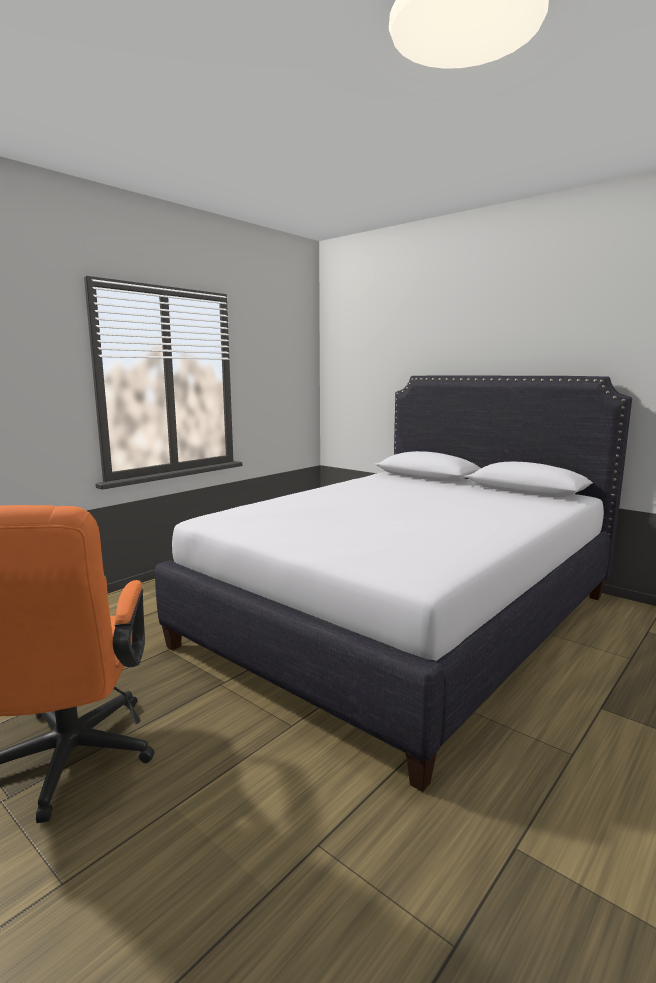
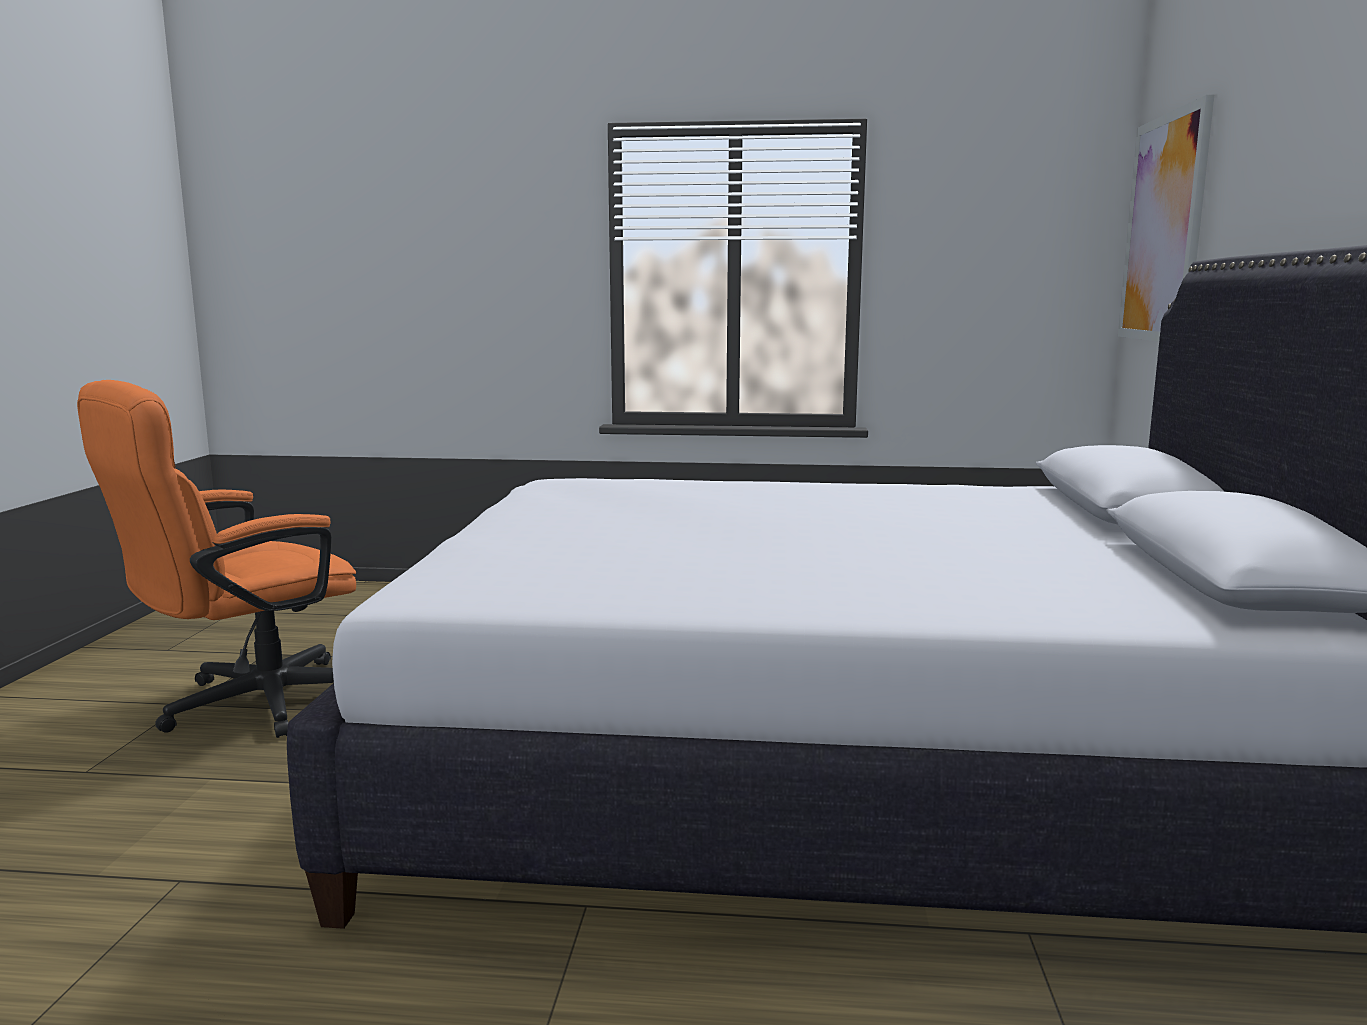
camera: 55 degrees right, 0 degrees up
none -> picture [1118,95,1214,342]

